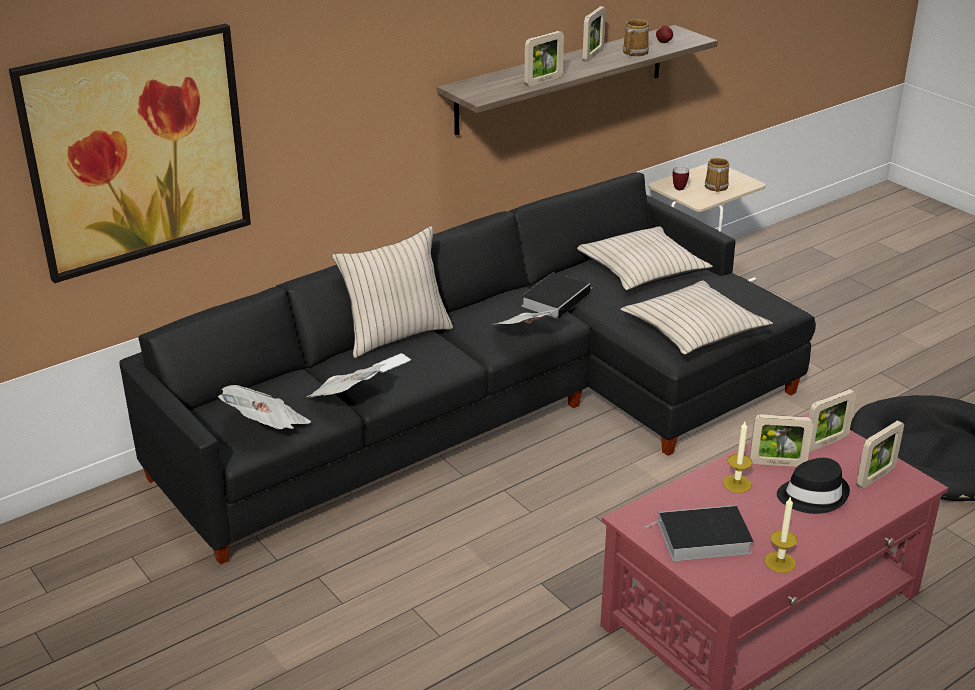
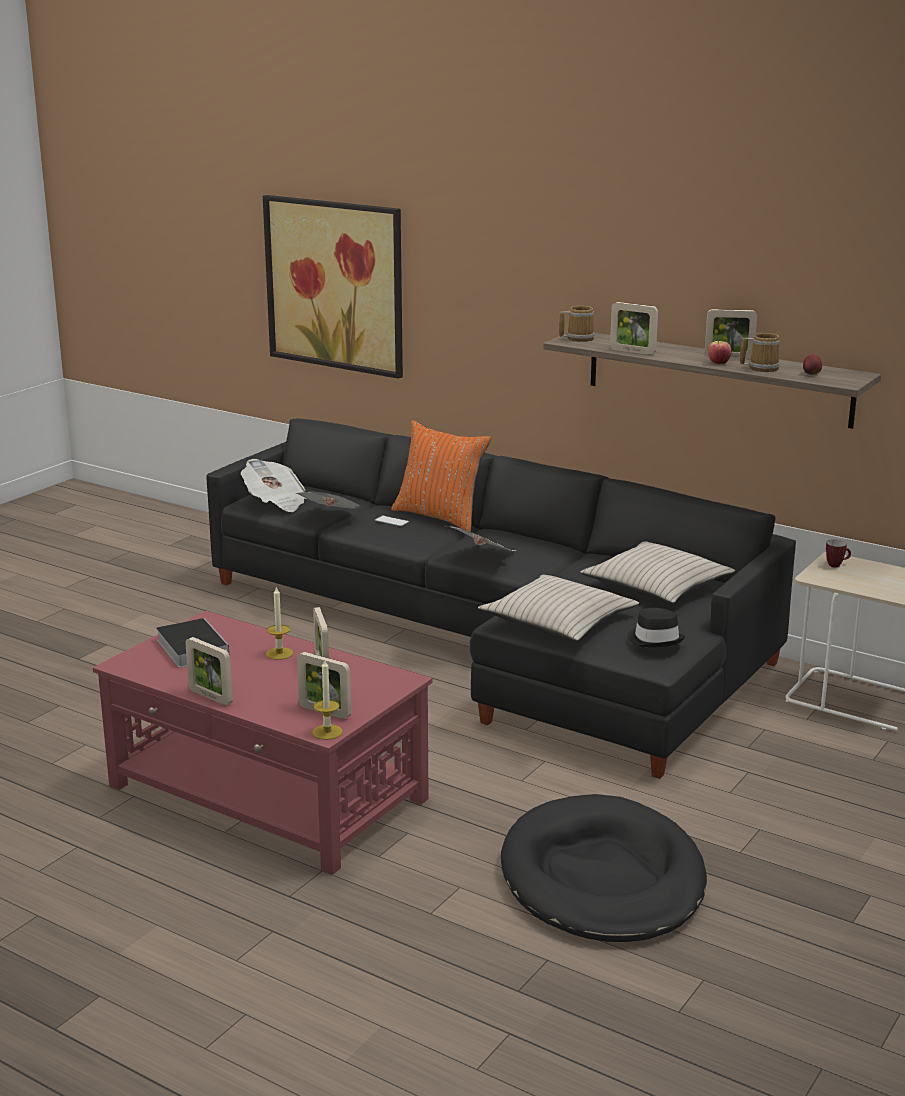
camera: 70 degrees right, 10 degrees down
beige pillow [332,226,453,358] -> orange pillow [391,420,491,532]
book [521,273,592,319] -> none
mug [705,158,729,192] -> mug moved to [559,306,595,342]
candle [765,496,797,573] -> candle moved to [312,660,343,740]
black hat [777,458,850,514] -> black hat moved to [627,608,685,647]
picture frame [809,389,856,452] -> picture frame moved to [185,637,233,706]
none -> apple [708,340,732,364]

